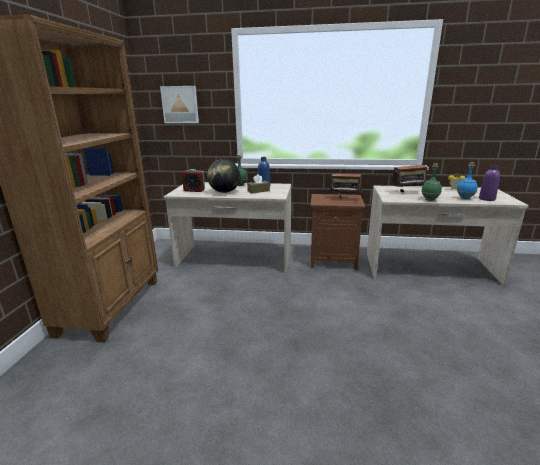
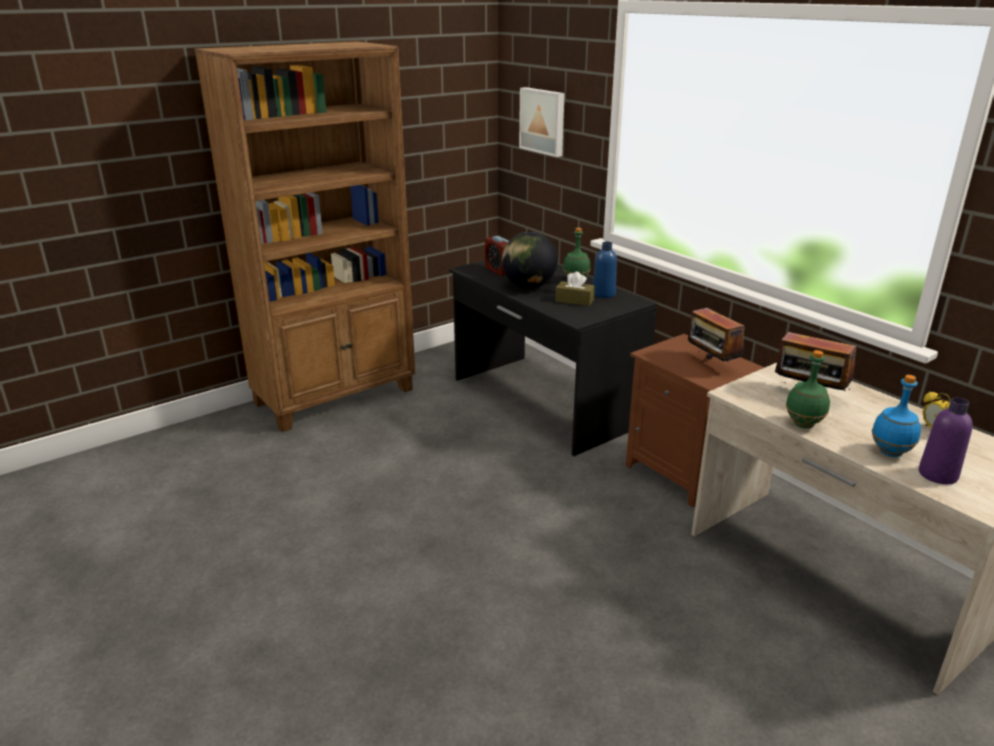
camera: 45 degrees right, 5 degrees up
beige desk [164,182,291,274] -> black desk [449,260,657,456]

